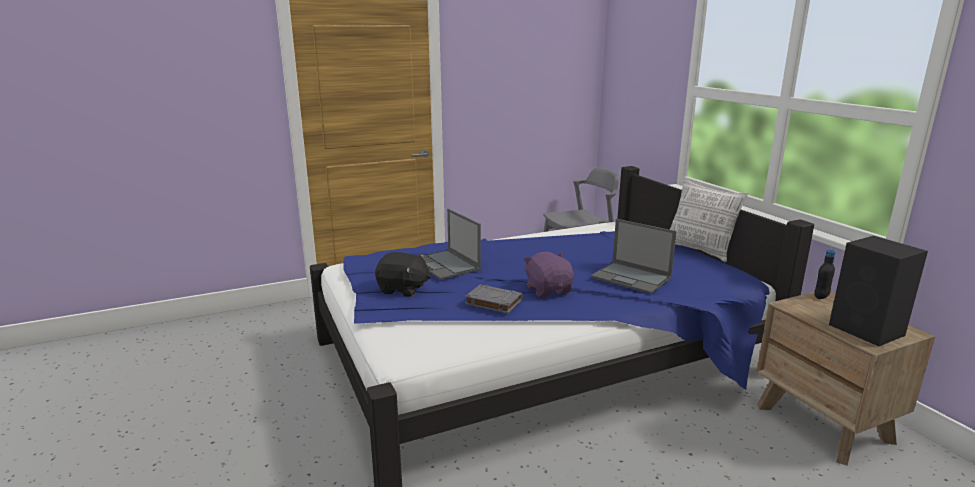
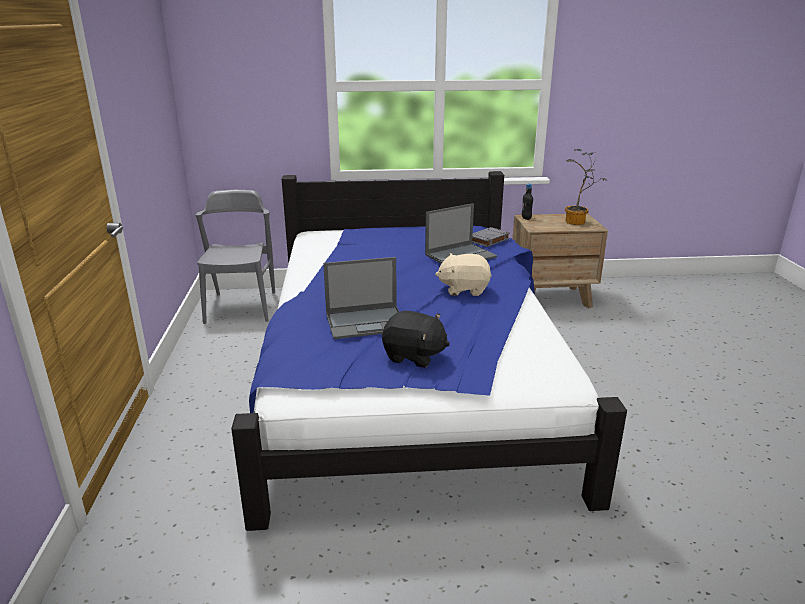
camera: 70 degrees left, 5 degrees up
black plush toy [375,252,431,297] -> black plush toy turned 75 degrees clockwise [382,311,450,368]
grey book [465,284,523,313] -> grey book moved to [472,227,510,247]
purple plush toy [523,252,574,298] -> beige plush toy [435,253,492,296]
pillow [670,178,748,262] -> none
black speaker [829,236,928,346] -> potted plant [565,149,607,225]

